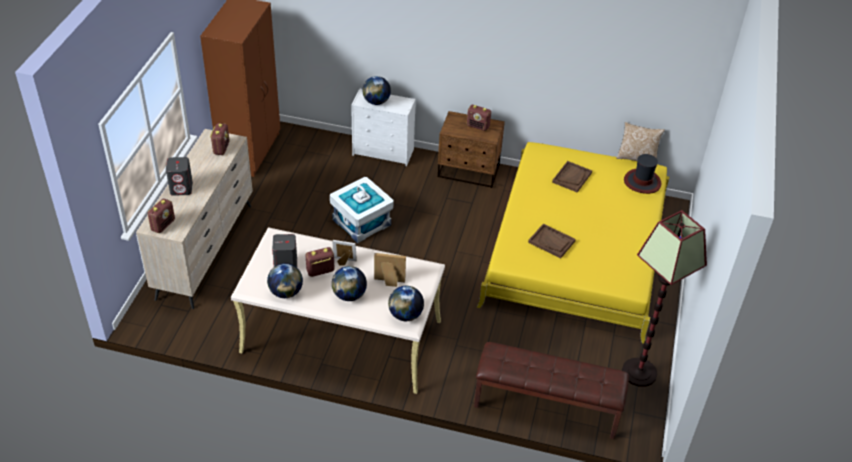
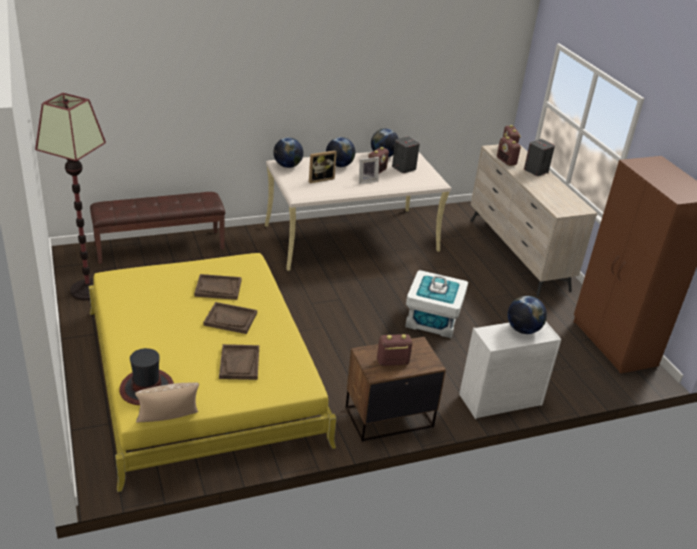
camera: 145 degrees right, 10 degrees down
radio [210,123,229,155] -> radio moved to [497,136,521,166]
none -> brown tray [203,302,257,334]

